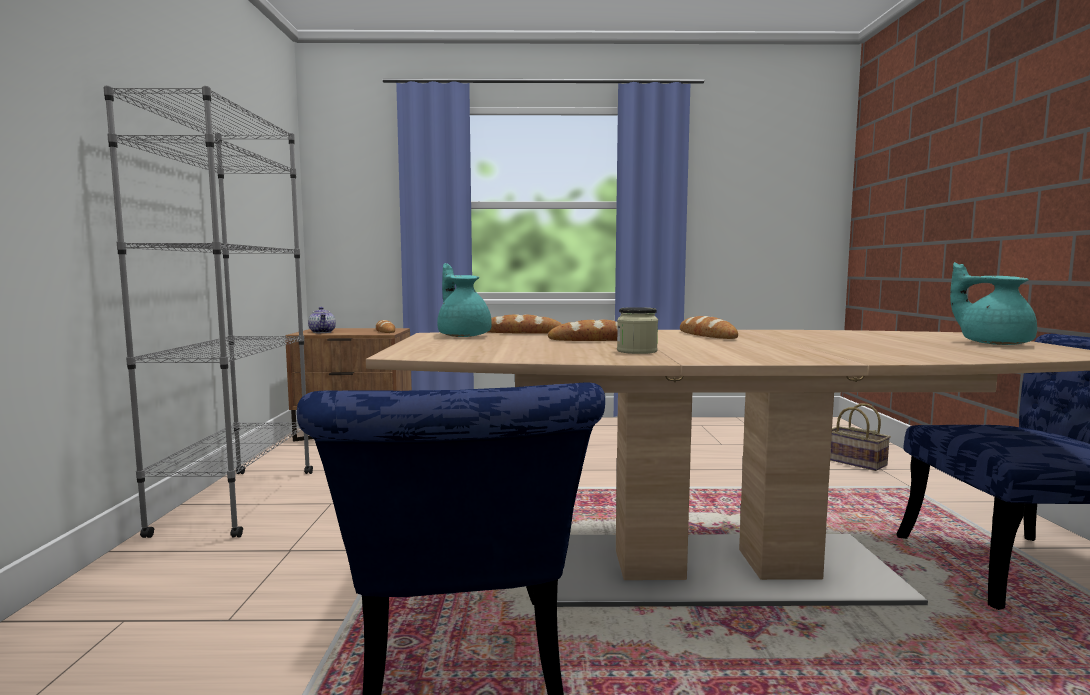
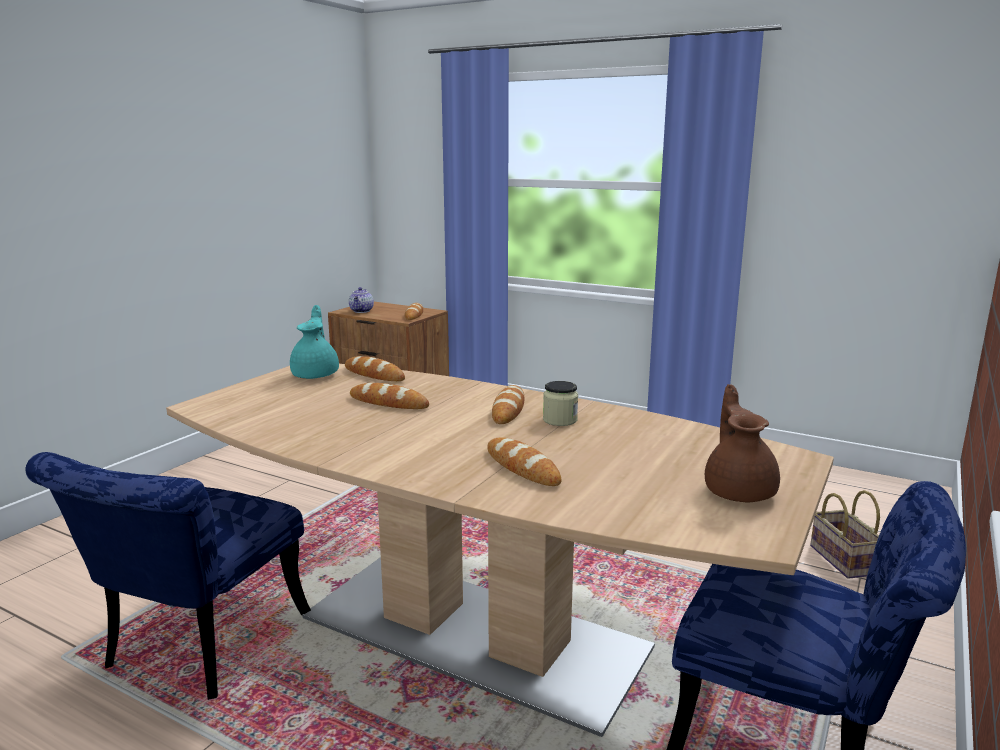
camera: 30 degrees right, 10 degrees up
grey bookcase [103,86,313,538] -> none
jar [617,307,658,354] -> jar moved to [543,381,578,426]
turquoise teapot [950,262,1037,345] -> brown teapot [705,384,780,502]
none -> bread [487,437,561,486]

